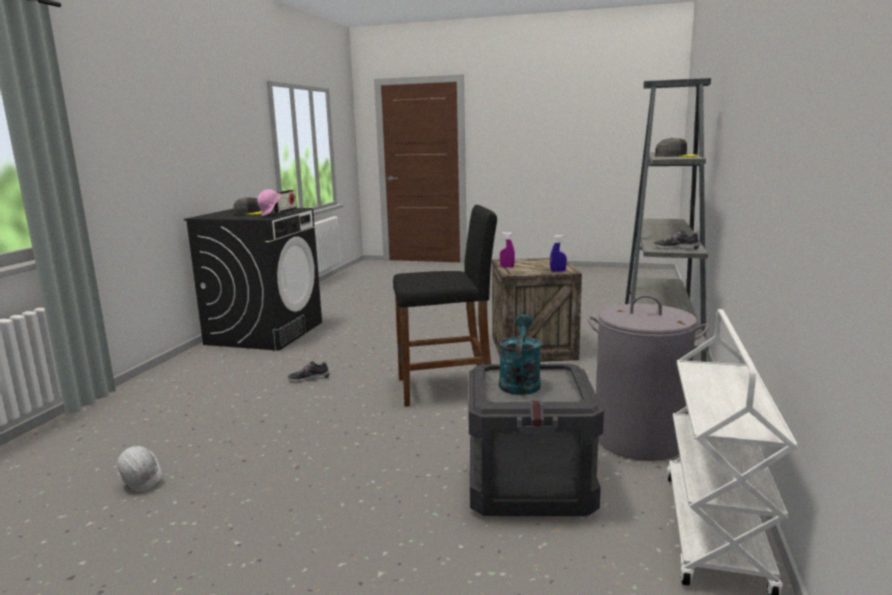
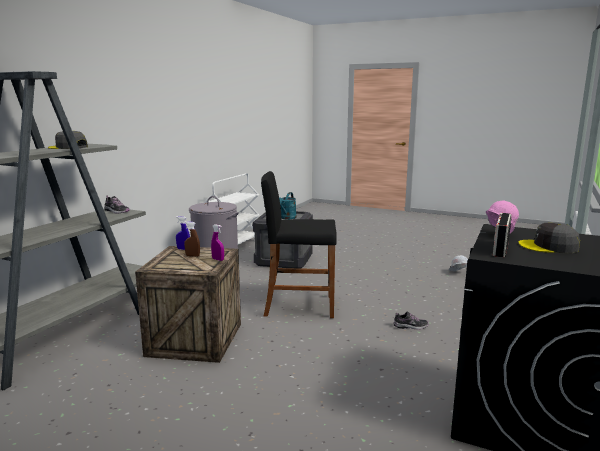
camera: 170 degrees left, 0 degrees up
none -> brown spray bottle [184,221,200,257]

